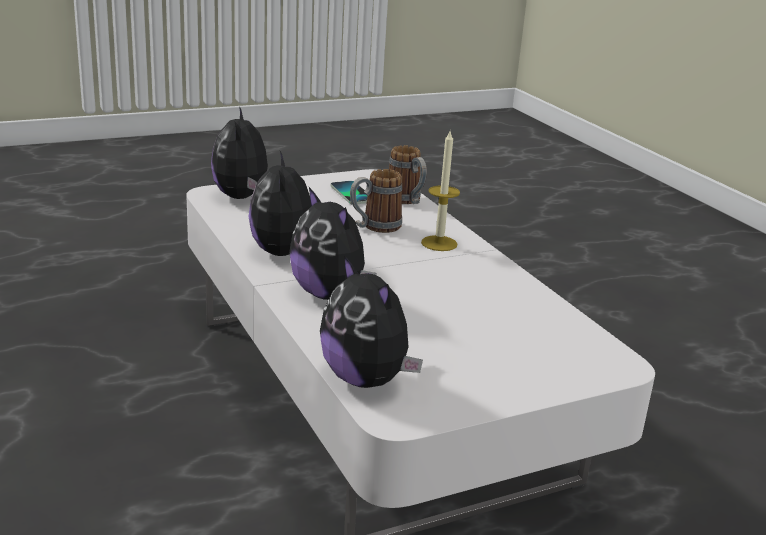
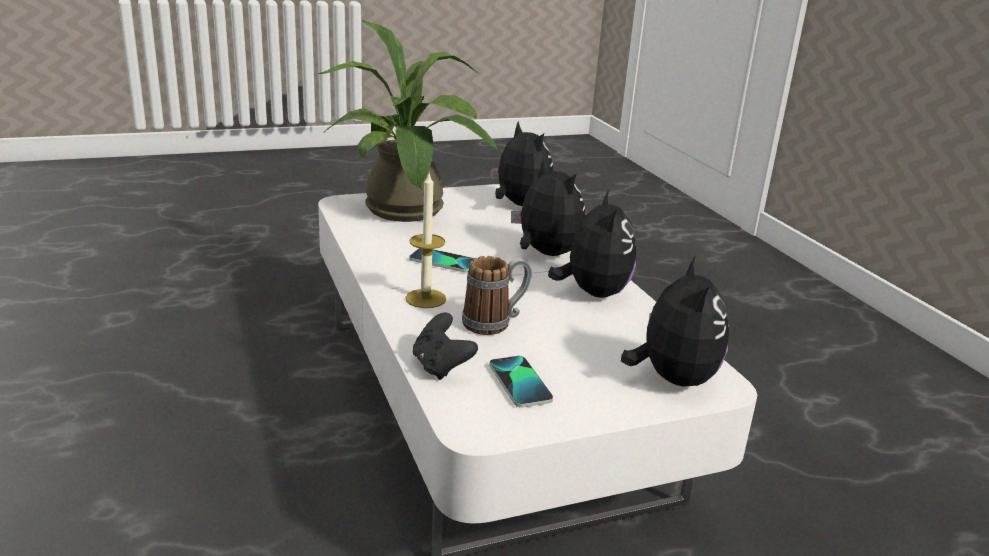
camera: 175 degrees left, 0 degrees up
mug [389,145,427,204] -> black game controller [413,312,478,380]
none -> potted plant [318,20,498,222]
none -> phone [409,248,474,272]

